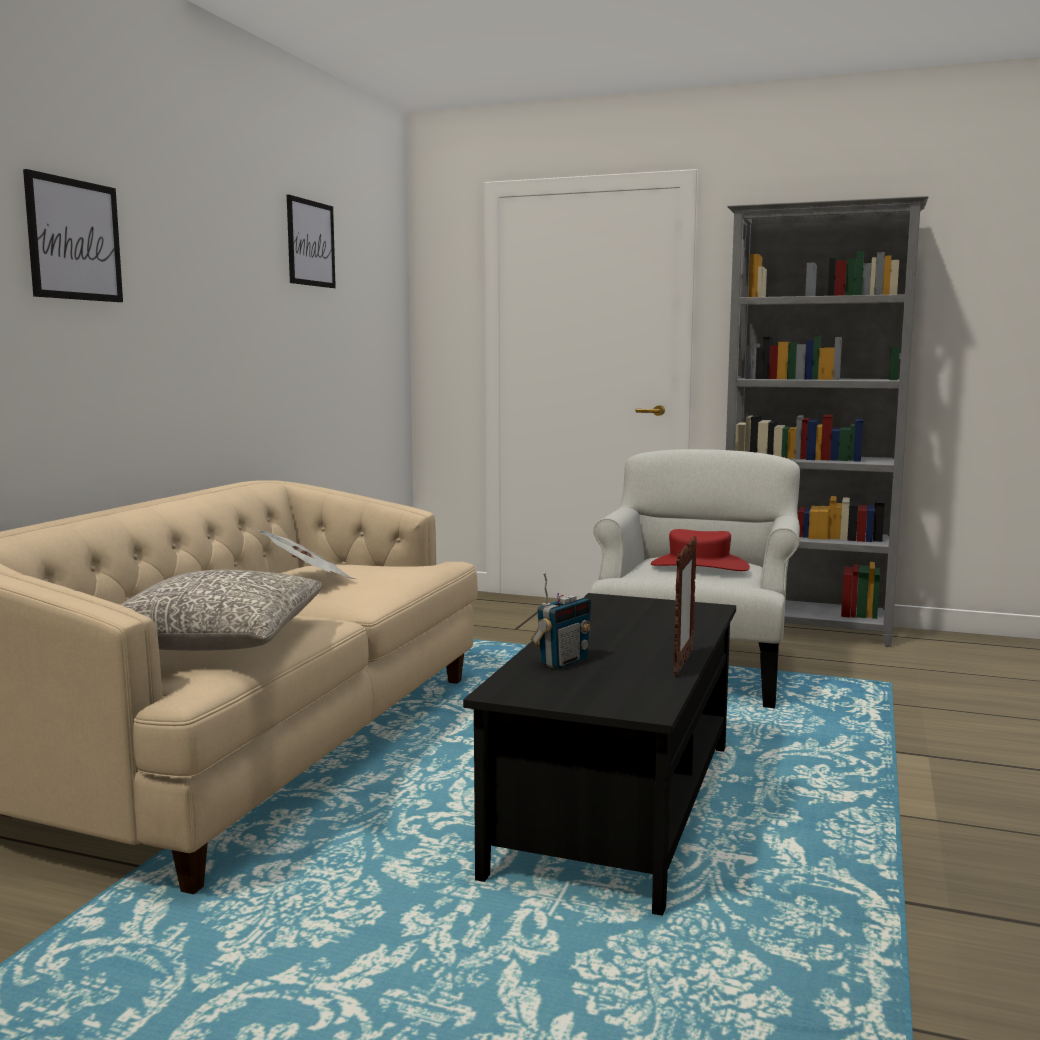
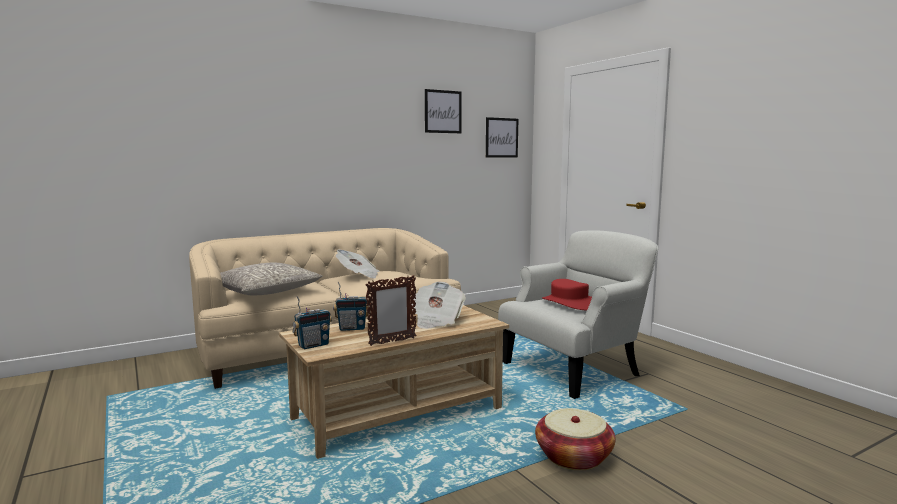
camera: 40 degrees right, 0 degrees up
picture [23,169,123,302] -> picture moved to [486,117,518,158]
black coffee table [463,593,736,916] -> beige coffee table [279,305,509,459]
grey bookcase [726,196,929,647] -> none
none -> radio [292,296,332,349]
none -> newspaper [412,282,466,329]
none -> basket [535,408,616,470]

